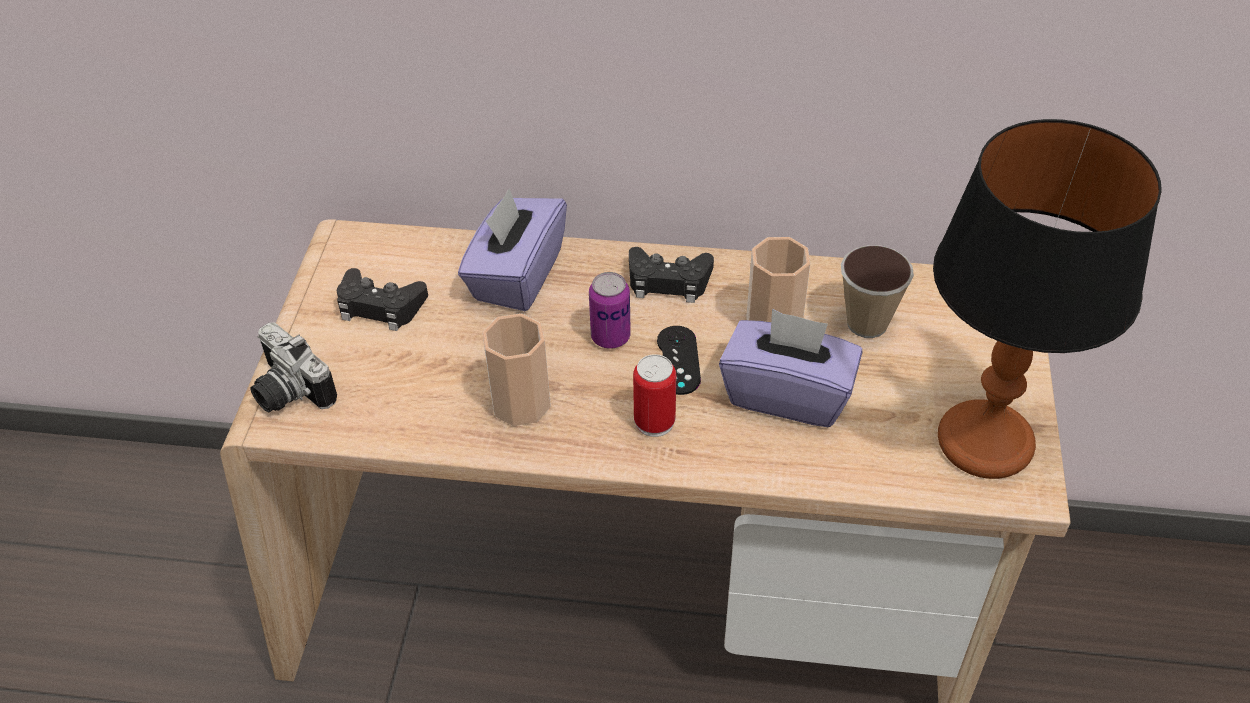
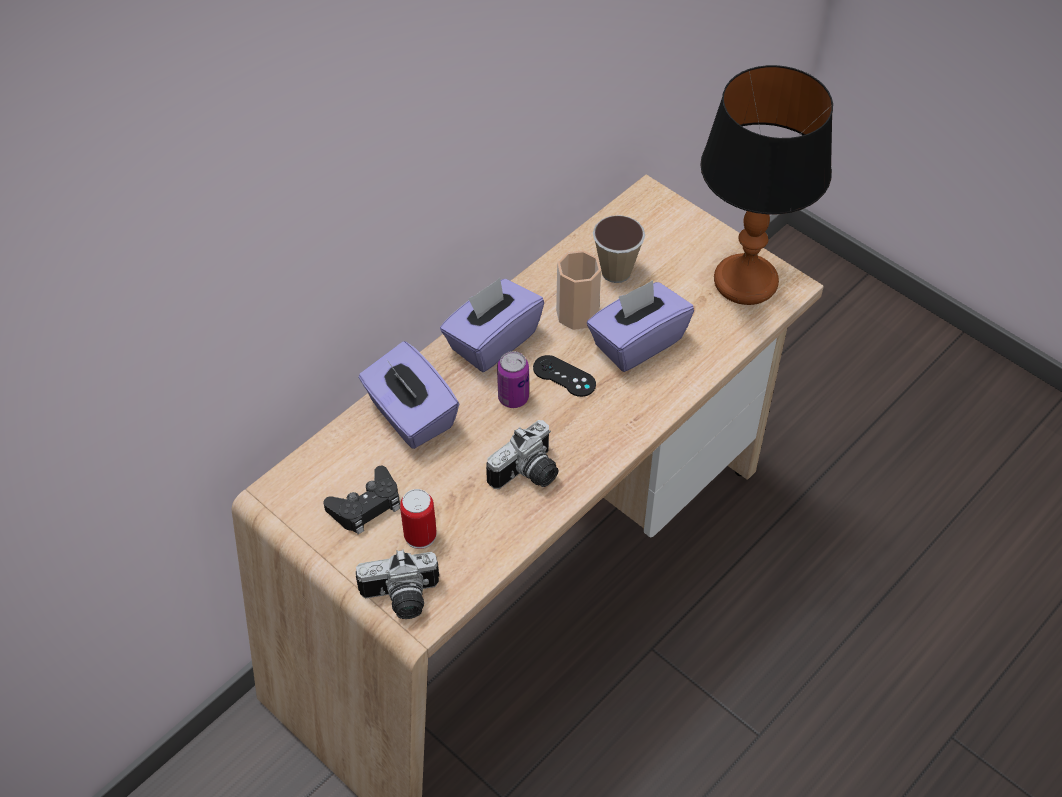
camera: 55 degrees left, 5 degrees up
cup [482,313,551,426] -> camera [486,420,559,489]
black game controller [629,247,714,303] -> purple tissue box [440,278,544,372]
can [633,354,676,437] -> can moved to [400,489,437,549]

